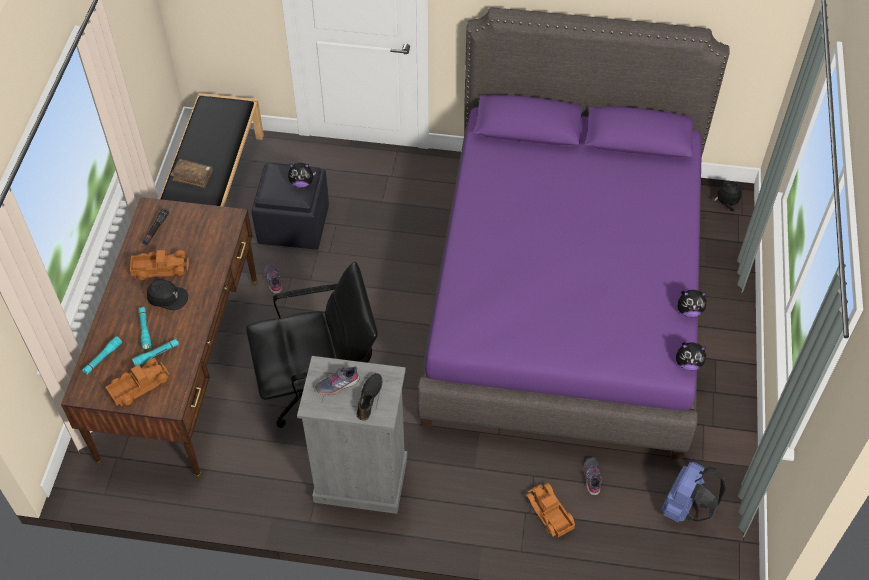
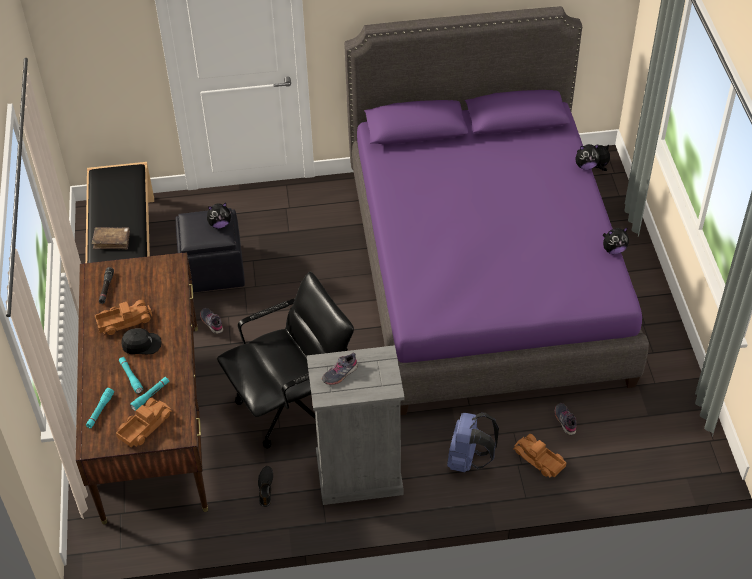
camera: 15 degrees left, 5 degrees down
black shoe [357,373,382,420] -> black shoe moved to [258,466,273,507]
blue backpack [661,462,726,523] -> blue backpack moved to [447,413,499,472]
plush toy [676,342,708,370] -> plush toy moved to [576,144,600,170]

